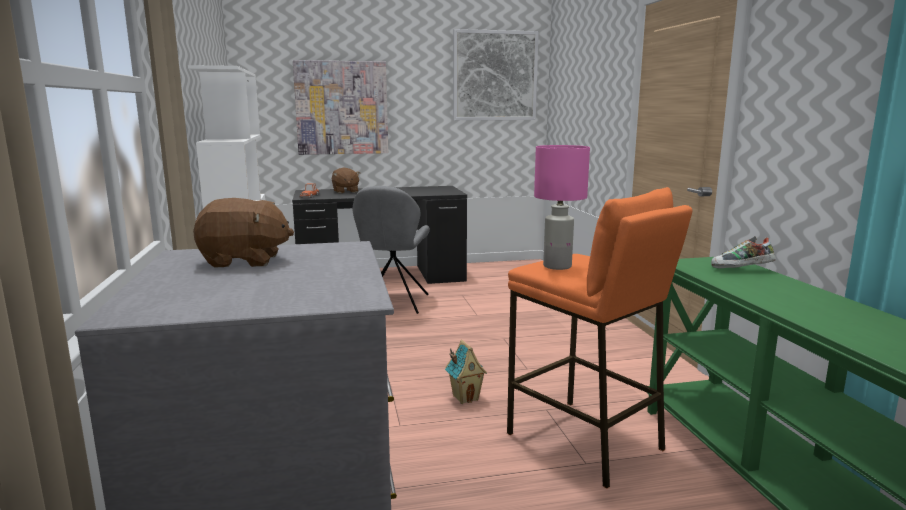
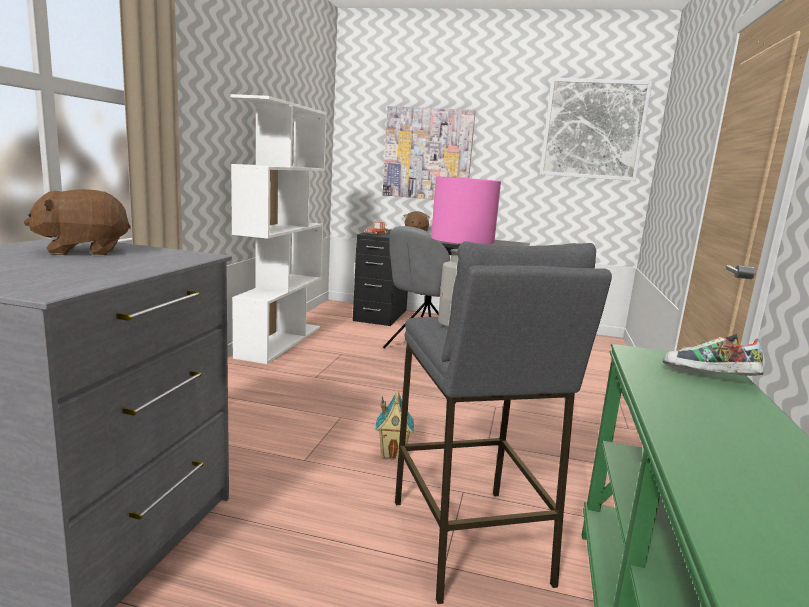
camera: 25 degrees right, 0 degrees up
brown plush toy [193,198,294,268] -> brown plush toy turned 135 degrees clockwise [24,189,131,255]
orange stool [507,187,692,489] -> grey stool [395,241,612,604]

